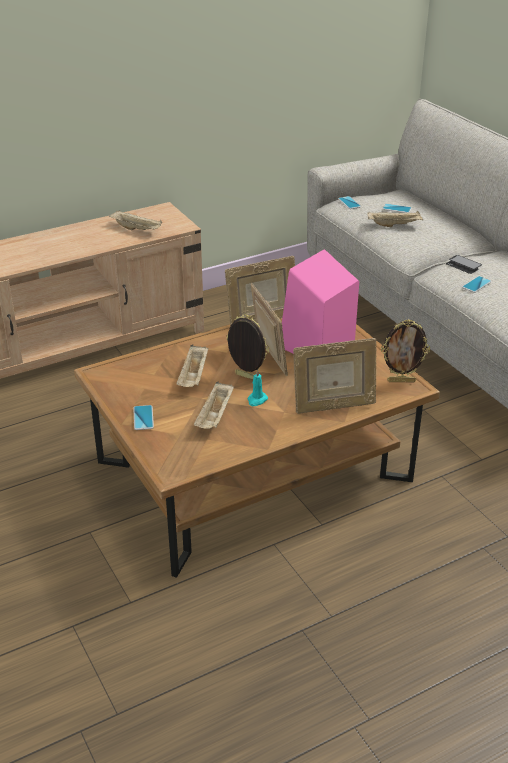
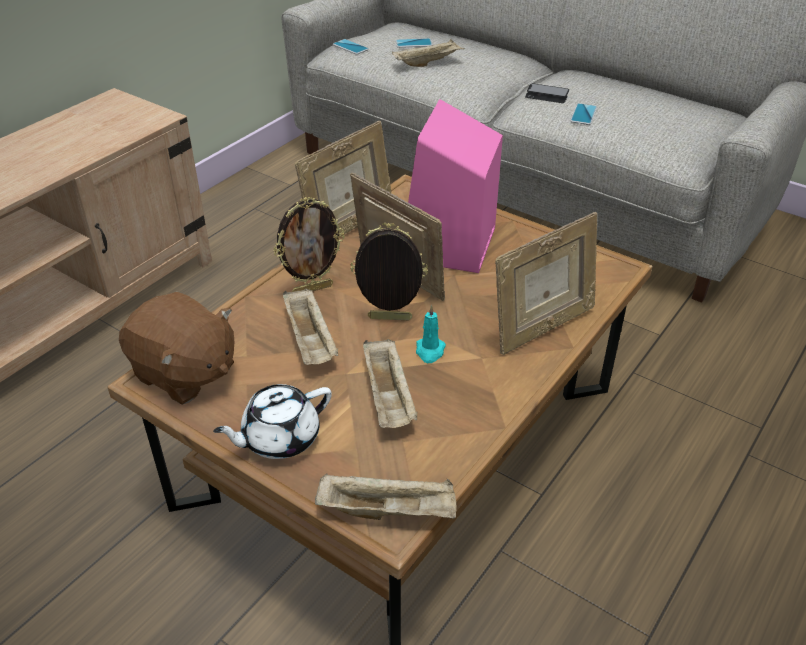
camera: 25 degrees left, 5 degrees up
beige tray [109,211,162,230] -> beige tray moved to [315,473,457,520]
phone [133,405,154,430] -> white teapot [213,384,332,459]
picture frame [381,319,430,382] -> picture frame moved to [273,197,345,292]
none -> brown plush toy [119,292,234,405]

